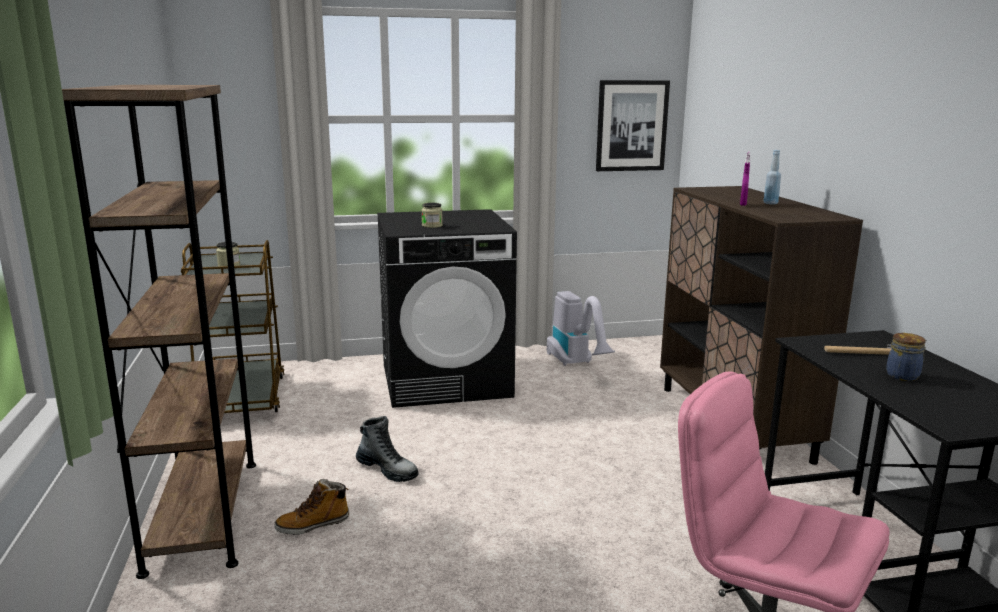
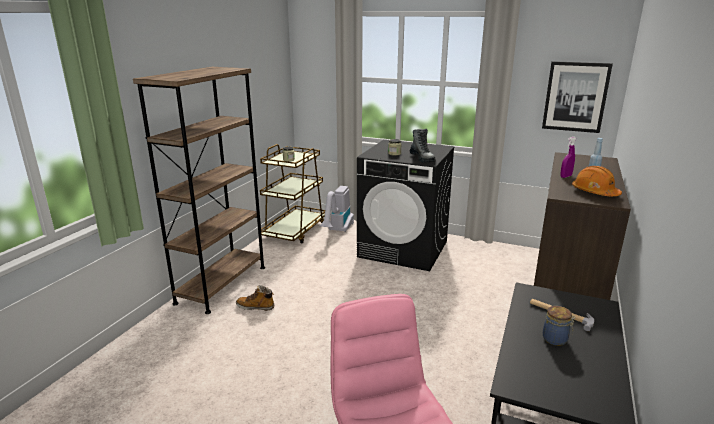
camera: 35 degrees right, 5 degrees up
boot [356,416,419,482] -> boot moved to [410,129,436,163]
vacuum cleaner [547,291,615,366] -> vacuum cleaner moved to [319,186,354,232]
none -> orange hard hat [572,166,622,196]

